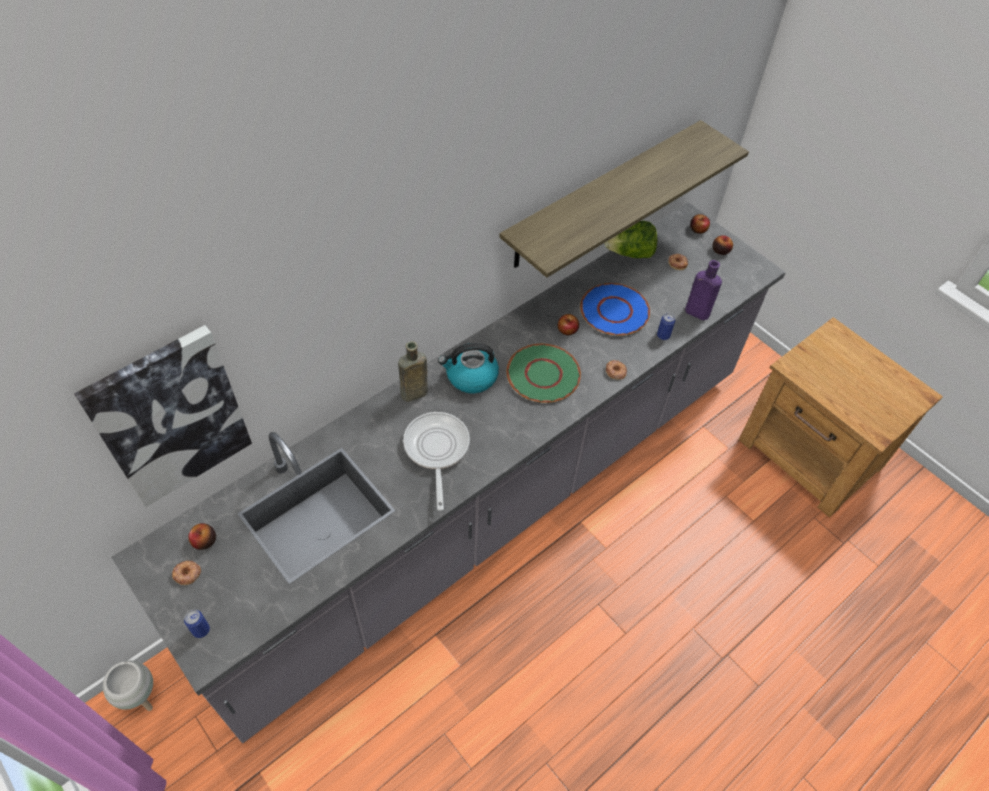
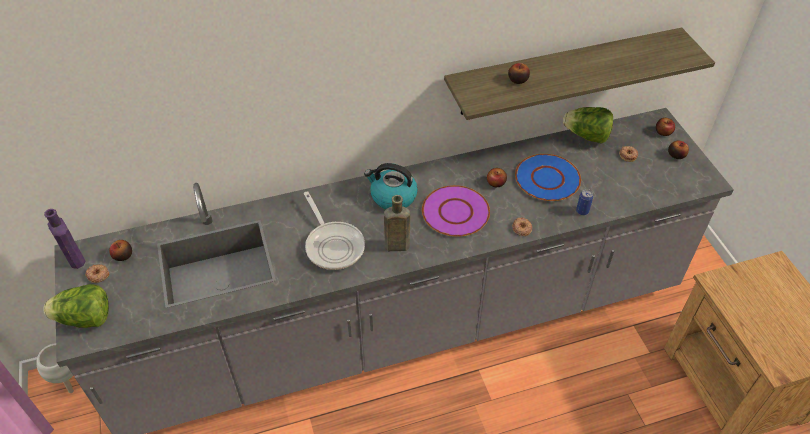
camera: 25 degrees right, 5 degrees down
picture [74,325,252,507] -> none
can [184,610,210,638] -> lettuce [43,284,109,328]
brown bottle [398,341,428,402] -> brown bottle moved to [384,195,410,251]
frying pan [403,412,470,511] -> frying pan turned 135 degrees clockwise [304,191,365,270]
green plate [507,344,581,403] -> purple plate [422,185,490,237]
purple bottle [685,260,722,320] -> purple bottle moved to [44,209,85,269]
none -> apple [508,63,530,84]

